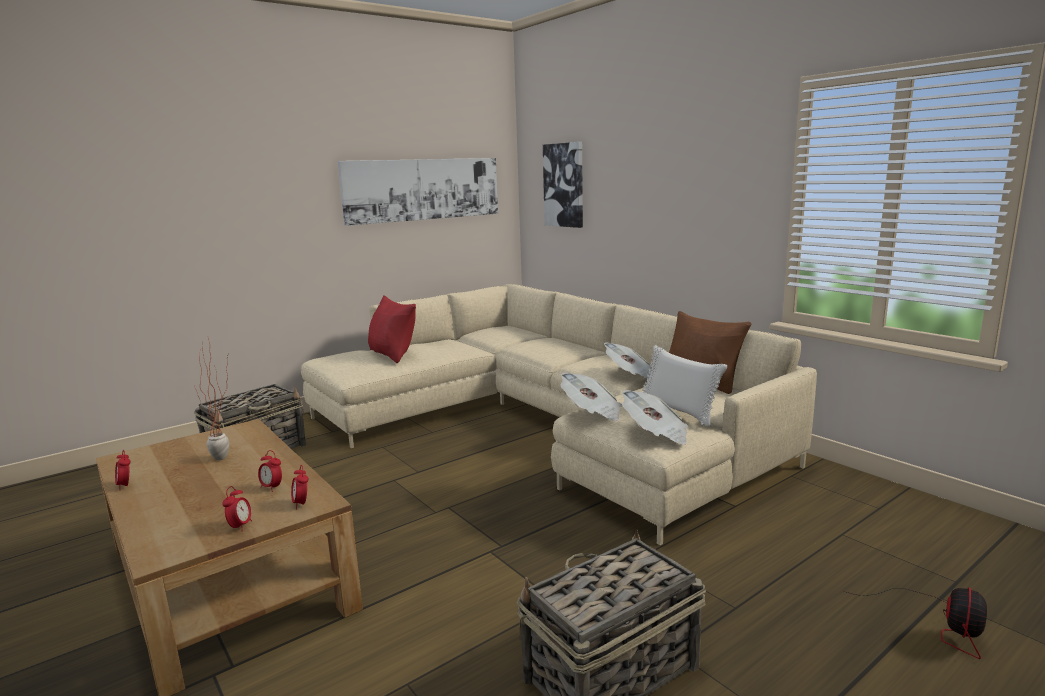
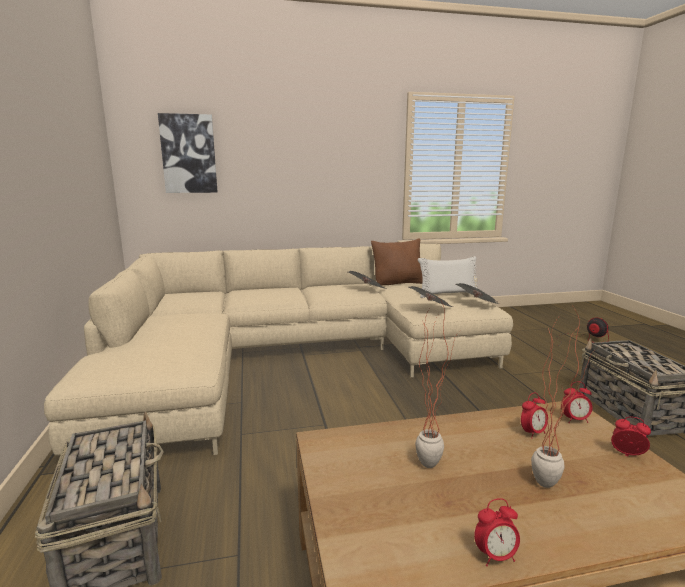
camera: 65 degrees left, 0 degrees up
picture [338,158,498,226] -> none
red pillow [368,295,416,363] -> none
none -> potted plant [531,307,597,488]

